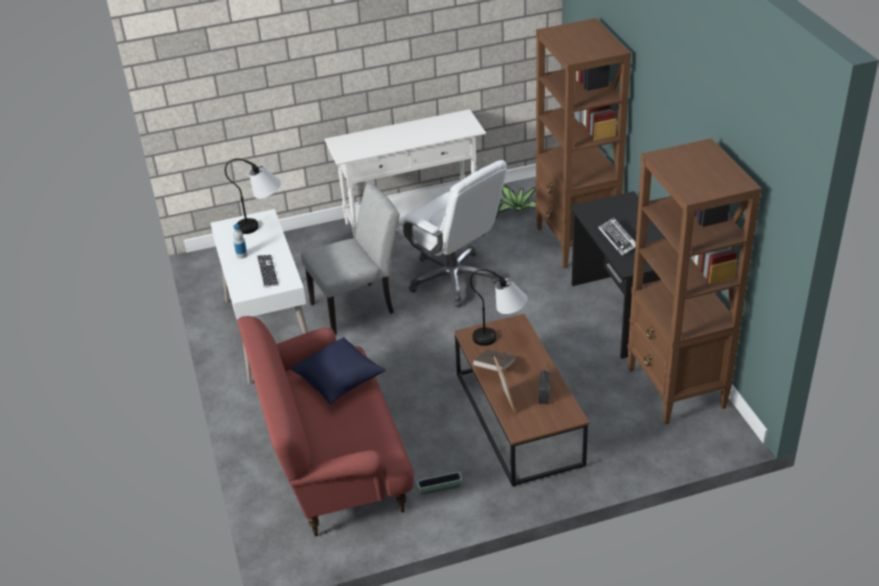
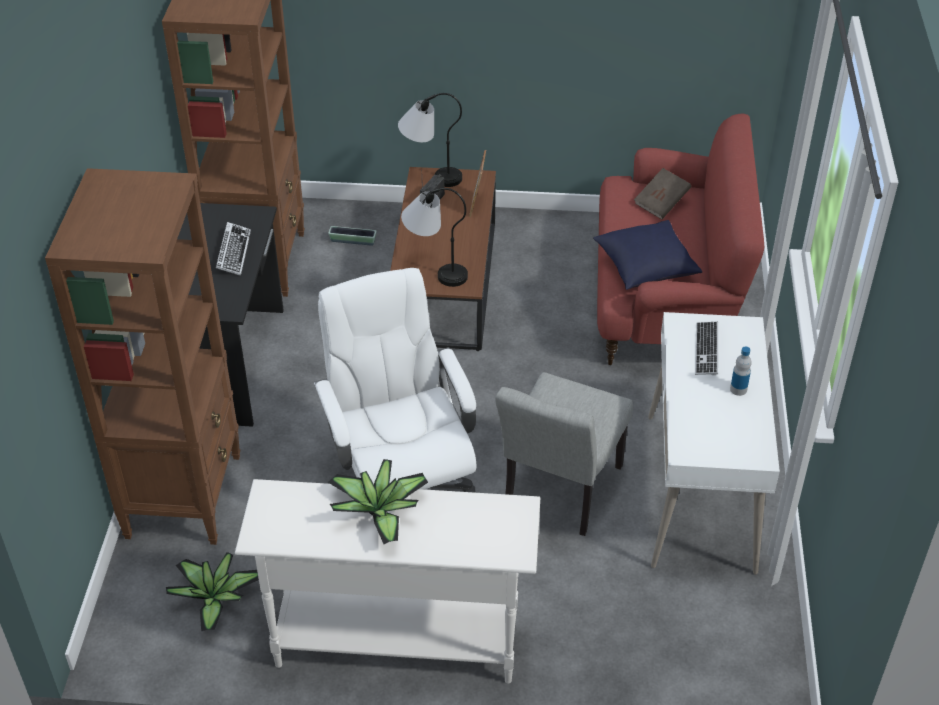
camera: 160 degrees left, 5 degrees up
table lamp [225,158,281,234] -> table lamp moved to [398,93,462,187]
grey chair [301,183,399,335] -> grey chair turned 60 degrees counterclockwise [495,372,633,536]
planter [417,472,462,495] -> planter moved to [328,226,376,246]
brown book [472,349,516,372] -> brown book moved to [634,168,691,219]
none -> potted plant [328,459,428,544]

